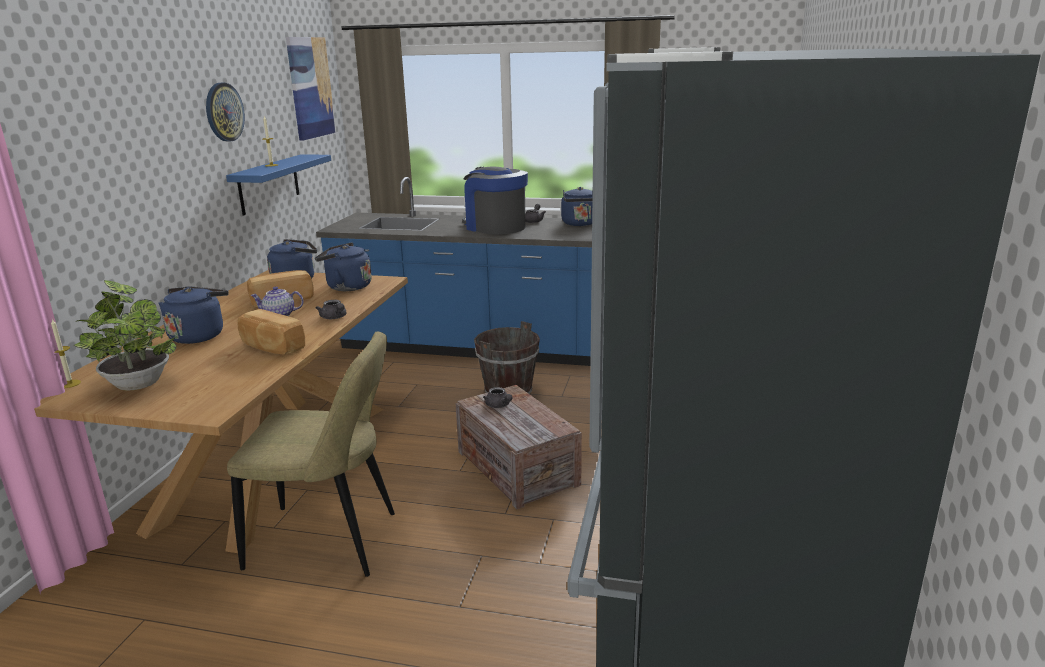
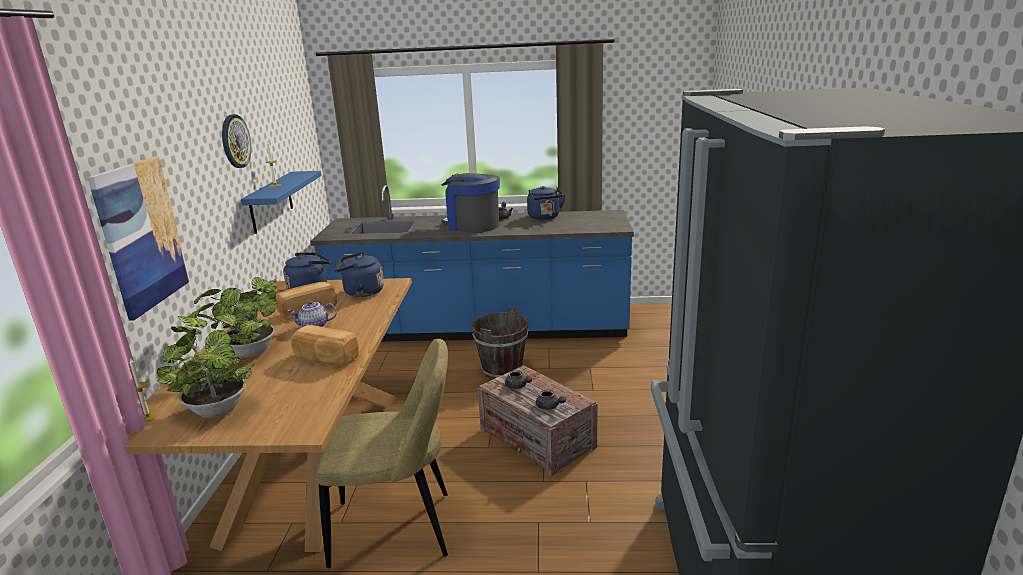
camera: 10 degrees left, 0 degrees up
blue kettle [158,287,229,344] -> potted plant [188,277,278,357]
picture [286,37,336,141] -> picture moved to [87,156,190,320]
grey teapot [316,300,346,319] -> grey teapot moved to [536,389,566,410]

